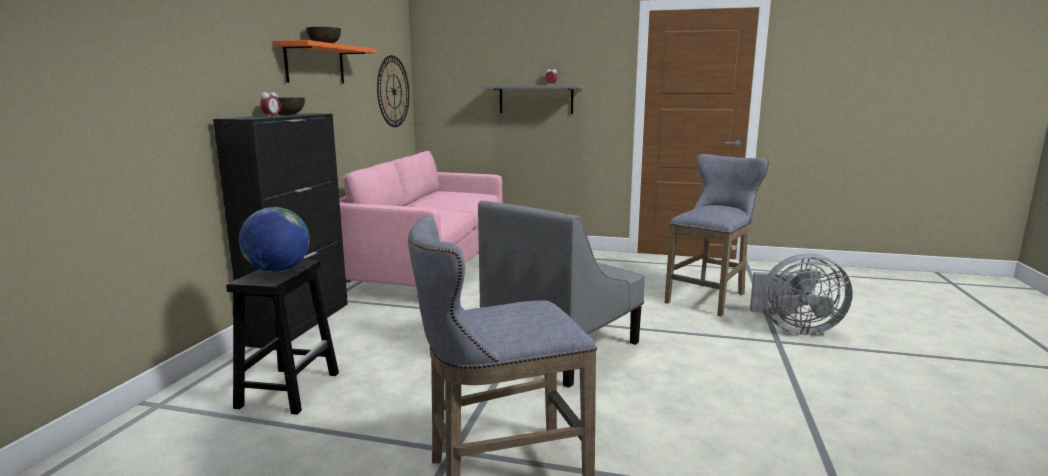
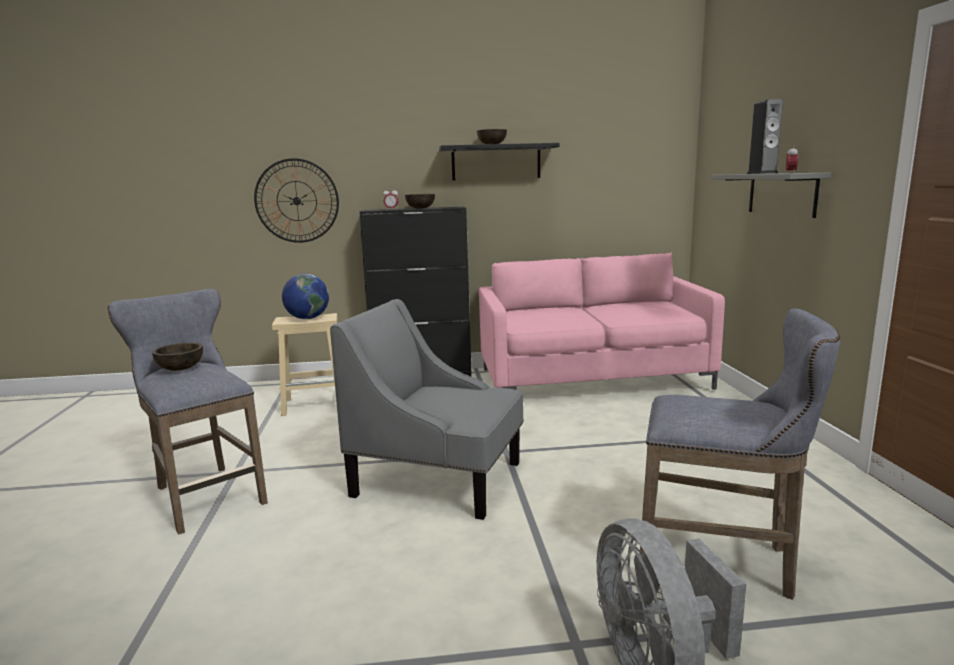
camera: 70 degrees right, 0 degrees up
black stool [226,260,339,415] -> beige stool [272,313,337,416]
orange shelf [273,40,377,83] -> black shelf [439,143,559,181]
wall clock [377,55,409,127] -> wall clock moved to [254,158,339,243]
none -> brown bowl [152,343,203,371]
none -> speaker [747,99,783,174]

